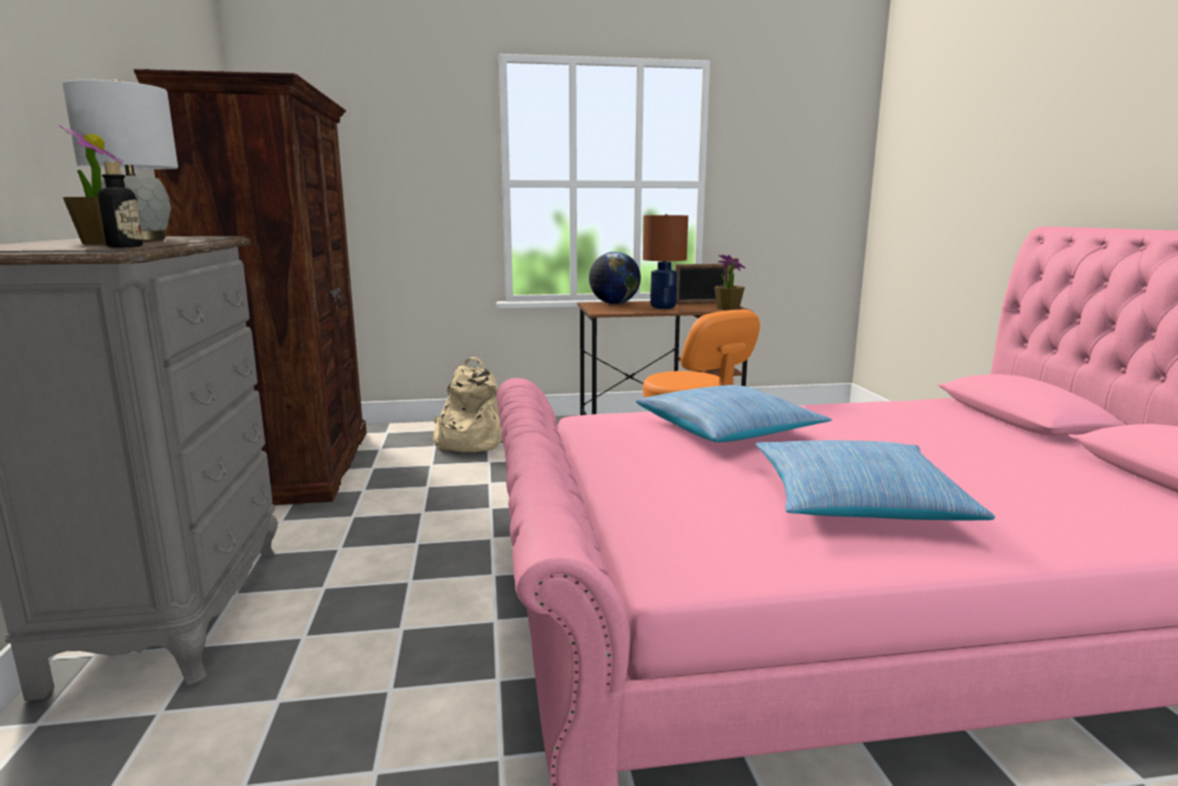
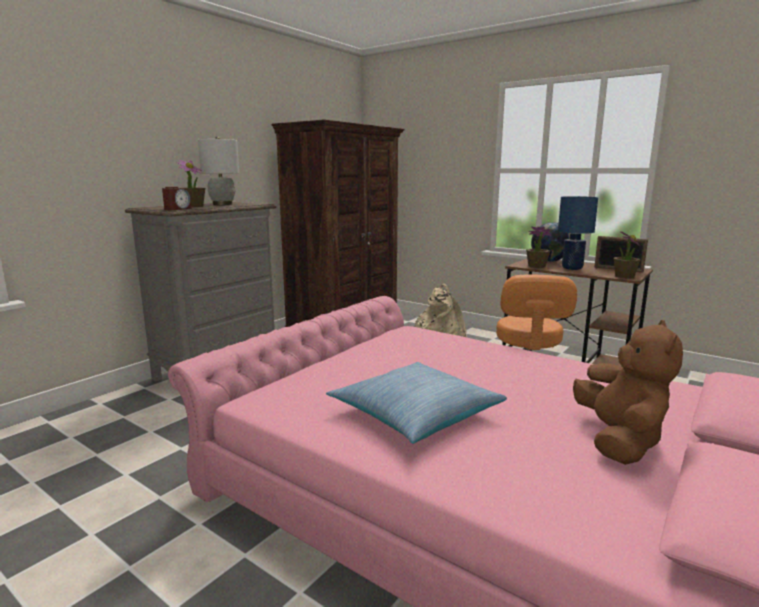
camera: 45 degrees right, 0 degrees up
bottle [98,162,143,247] -> alarm clock [162,187,192,210]
pillow [636,385,832,442] -> none
brown table lamp [643,214,688,309] -> blue table lamp [558,196,598,270]
none -> potted plant [526,226,552,268]
none -> brown plush toy [573,320,683,465]

